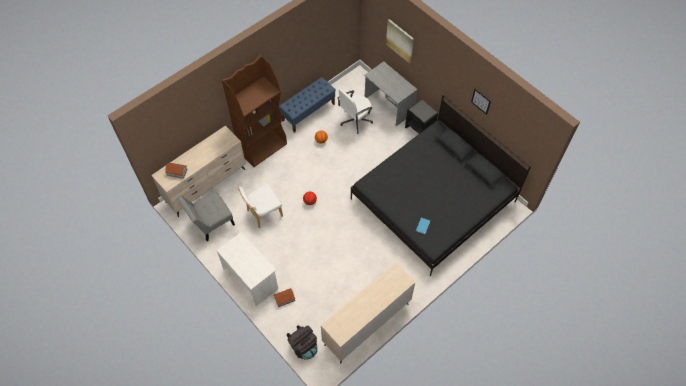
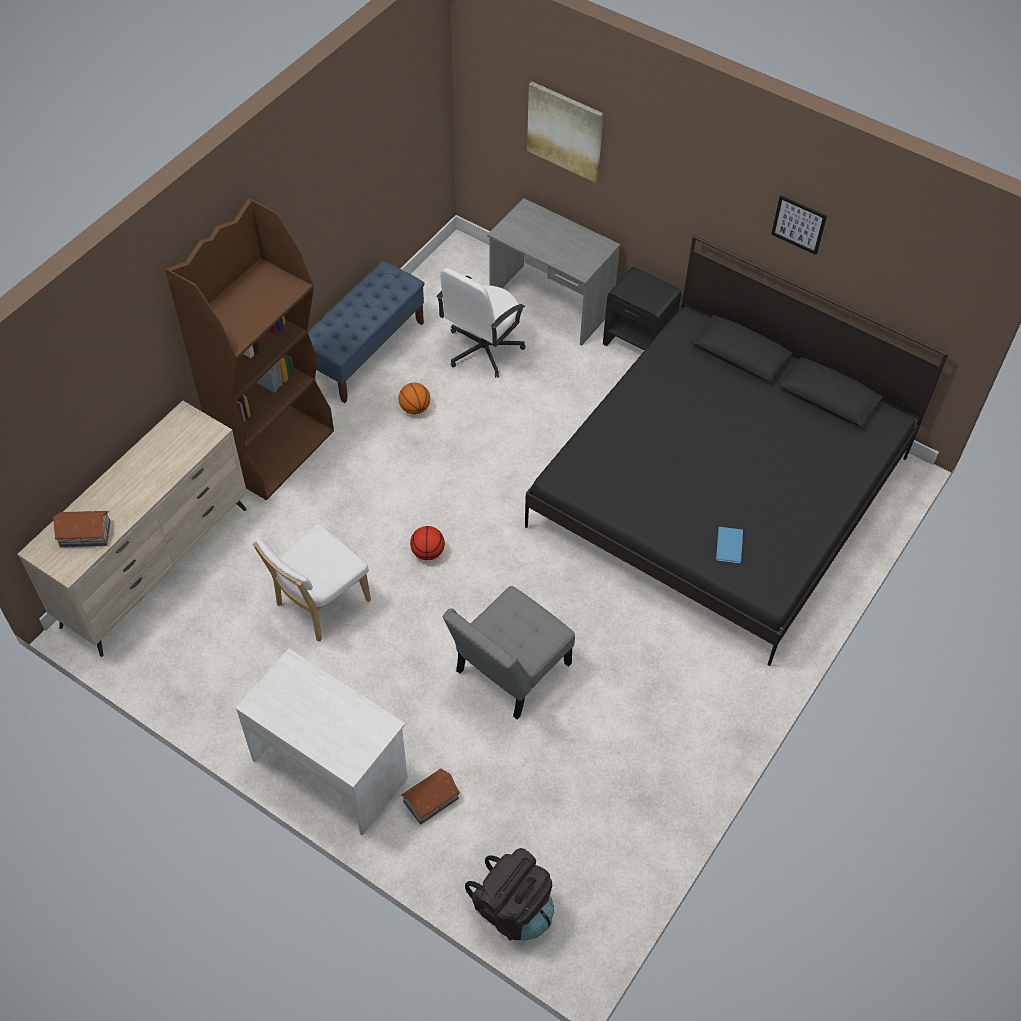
camera: 15 degrees left, 5 degrees down
grey chair [177,191,235,241] -> grey chair moved to [442,586,575,719]
beige dresser [321,262,416,364] -> none

